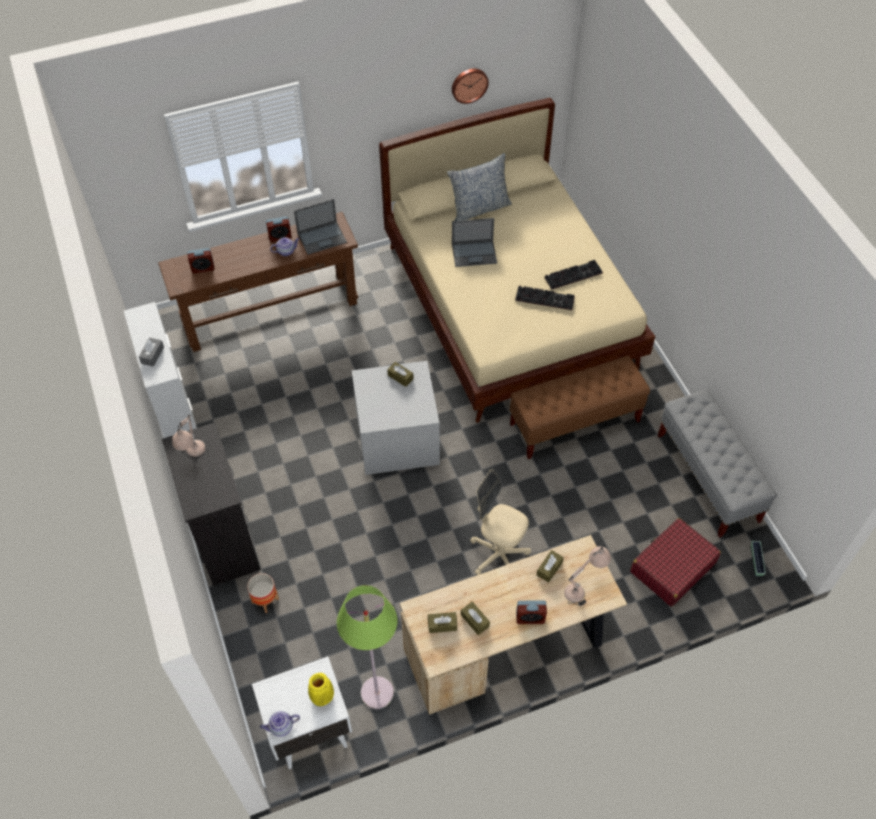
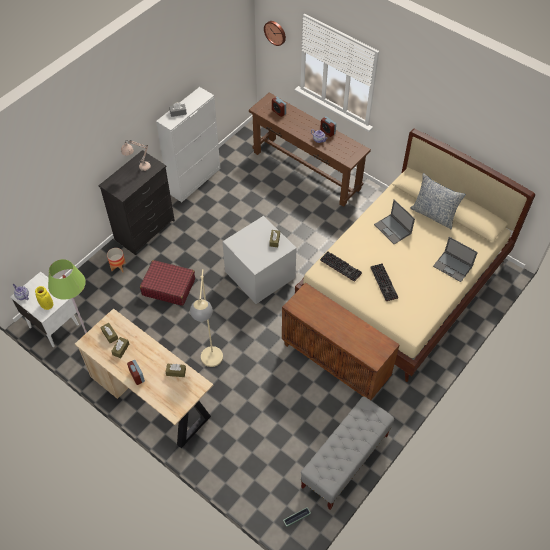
camera: 60 degrees right, 0 degrees up
laptop [294,199,347,255] -> laptop moved to [433,237,478,282]
wall clock [452,69,489,104] -> wall clock moved to [264,21,286,46]
beige office chair [470,470,531,575] -> beige floor lamp [190,269,223,367]
brown bench [509,356,650,459] -> brown cabinet [282,283,400,400]
keyboard [544,260,603,289] -> keyboard moved to [320,251,362,282]
beige table lamp [564,546,611,606] -> none
red suitcase [630,518,721,607] -> red suitcase moved to [140,260,195,306]

